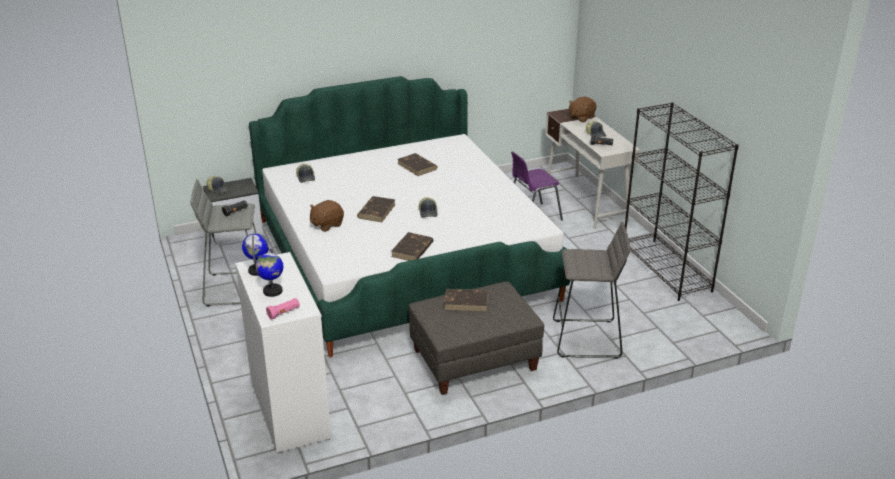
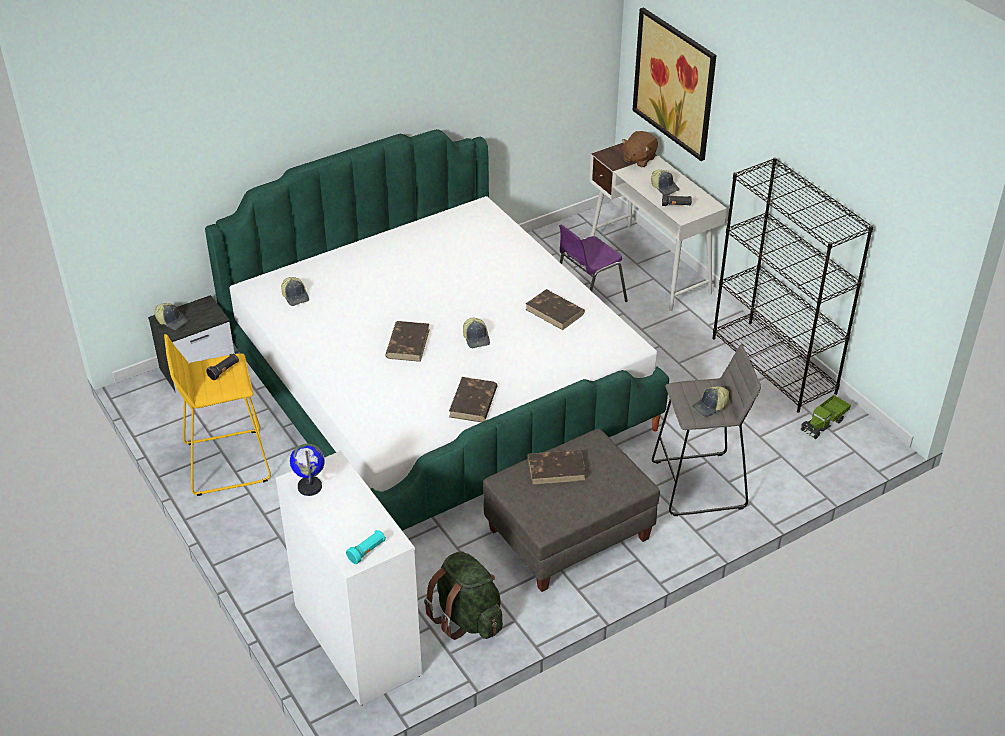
camera: 10 degrees left, 10 degrees up
grey stool [190,179,256,306] -> yellow stool [164,334,271,496]
globe [256,248,283,297] -> none
pink flashlight [266,298,300,320] -> turquoise flashlight [346,530,386,564]
brown plush toy [310,200,344,232] -> none
brown book [398,153,437,176] -> brown book moved to [525,289,585,330]
none -> green backpack [424,551,503,640]
none -> picture [633,7,717,161]
none -> cap [692,386,729,417]
none -> toy truck [800,395,851,439]

